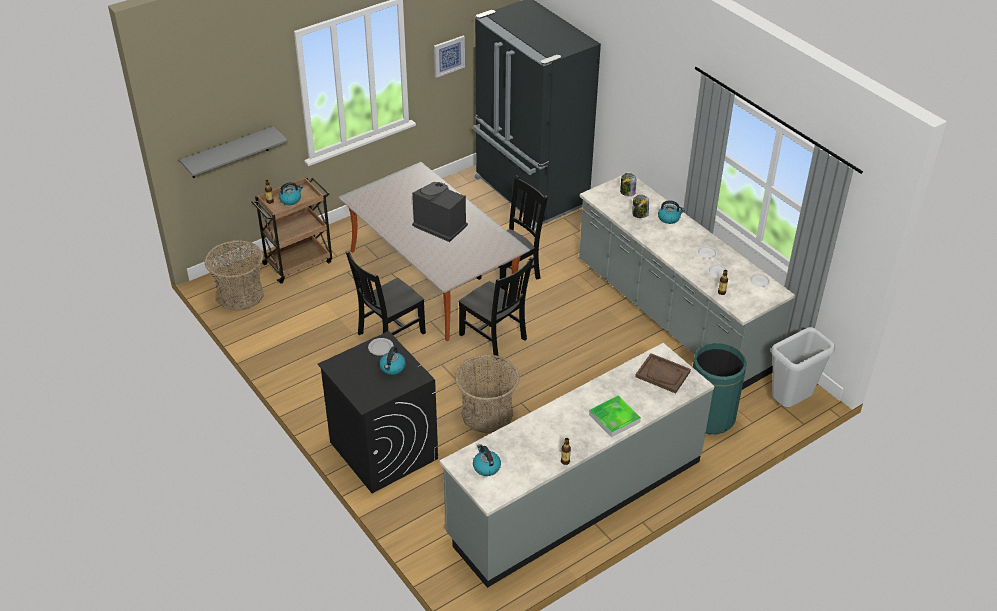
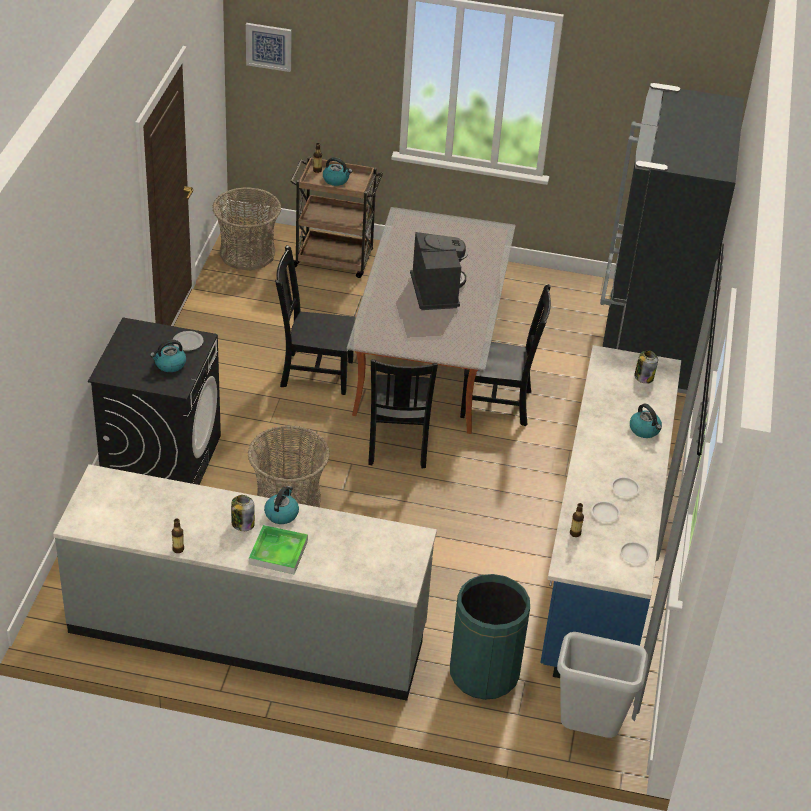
camera: 45 degrees right, 0 degrees up
grey shelf [180,126,288,178] -> none
picture [434,36,465,78] -> picture moved to [246,23,292,72]
kettle [473,444,501,476] -> kettle moved to [264,486,299,524]
grey counter [579,172,795,390] -> blue counter [540,345,681,678]
jar [633,195,649,218] -> jar moved to [231,495,255,531]
brown tray [635,353,691,393] -> none

